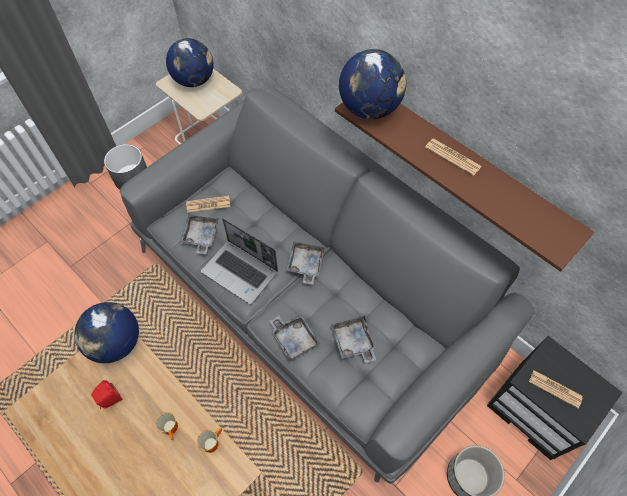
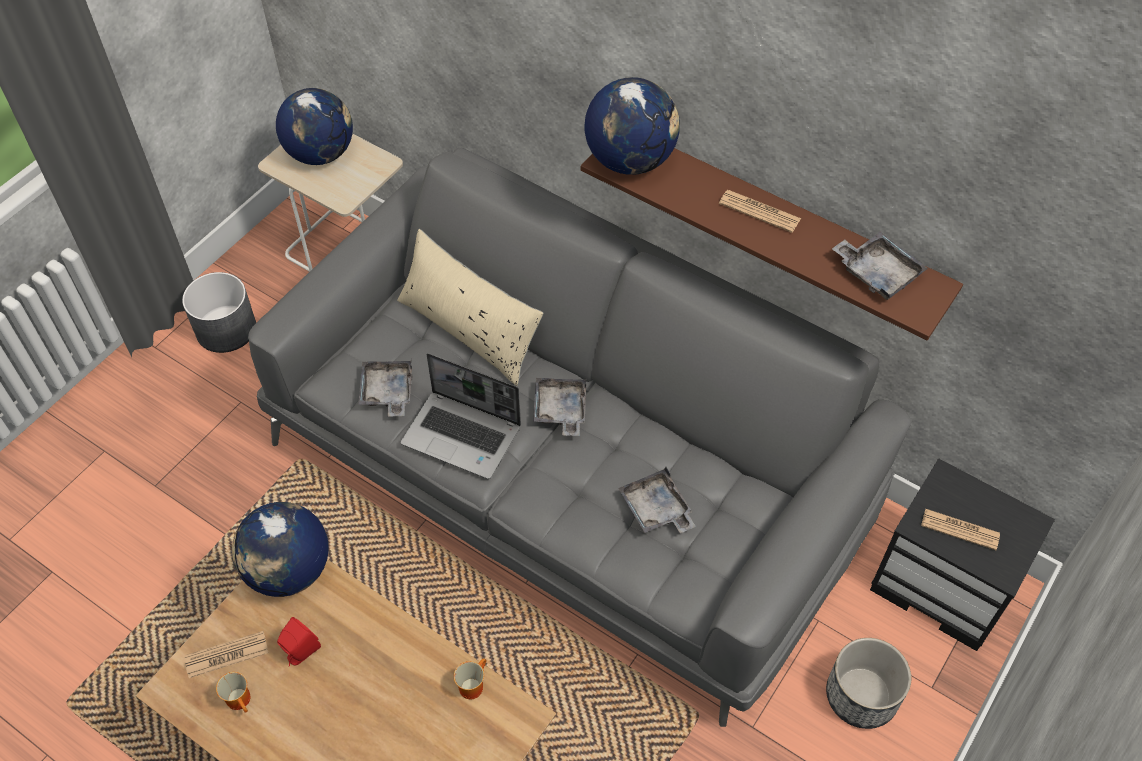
camera: 10 degrees left, 5 degrees down
mug [156,412,178,440] -> mug moved to [216,672,250,713]
newspaper [186,196,230,213] -> newspaper moved to [184,631,268,678]
grey tray [270,313,320,361] -> grey tray moved to [832,232,928,300]
none -> beige pillow [397,229,544,386]

